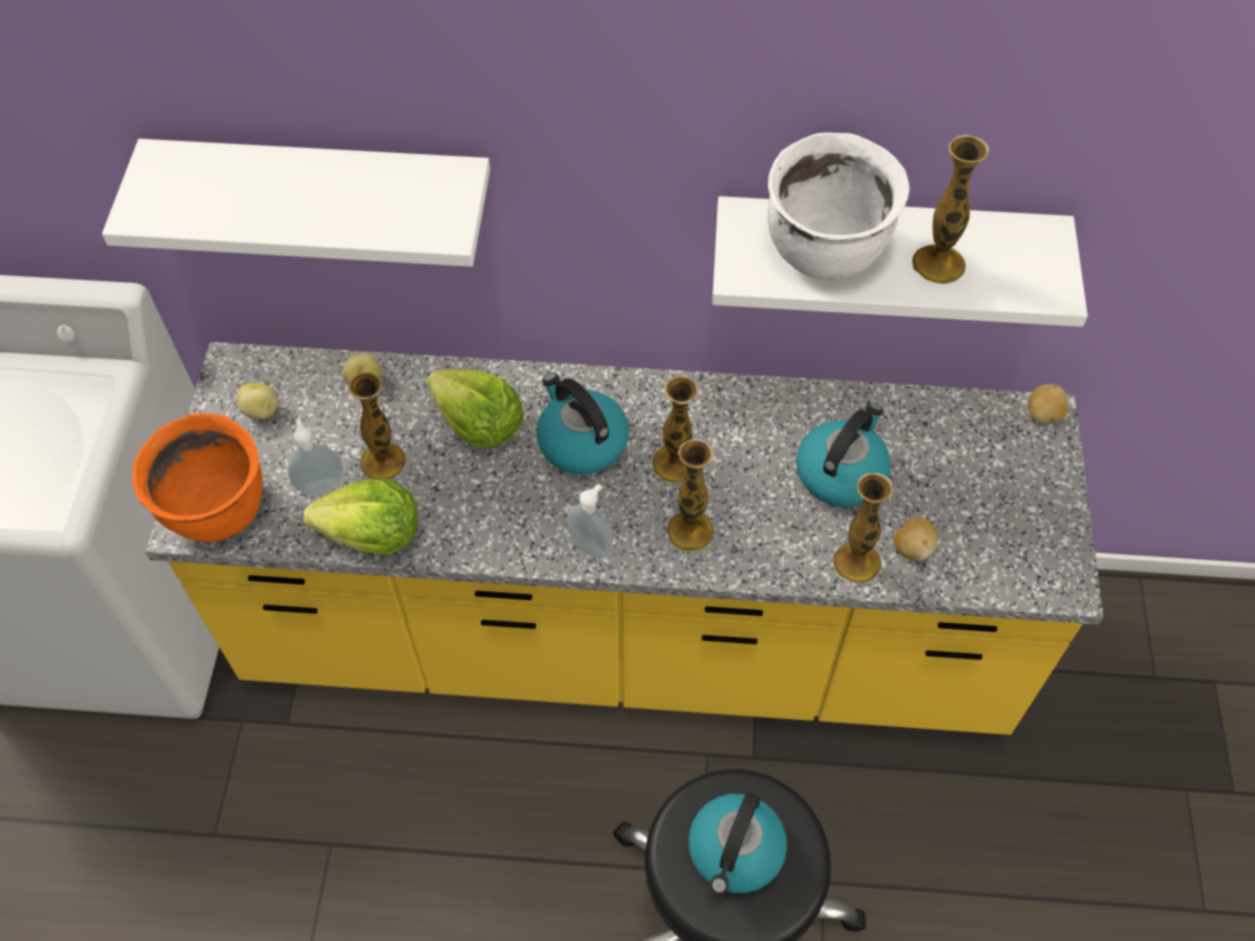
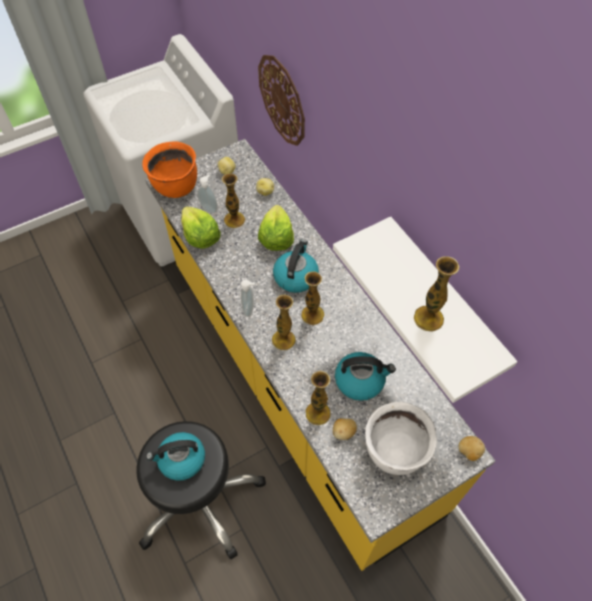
camera: 55 degrees right, 0 degrees up
white shelf [102,139,490,267] -> wall clock [258,55,305,146]
white cooking pot [768,132,909,280] -> white cooking pot moved to [365,401,437,475]

